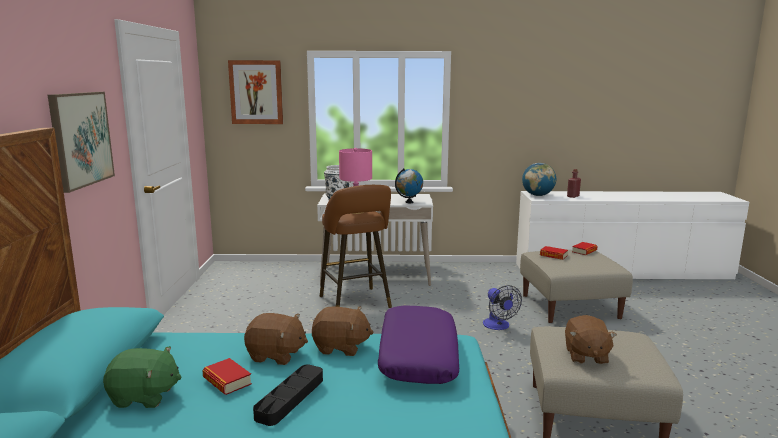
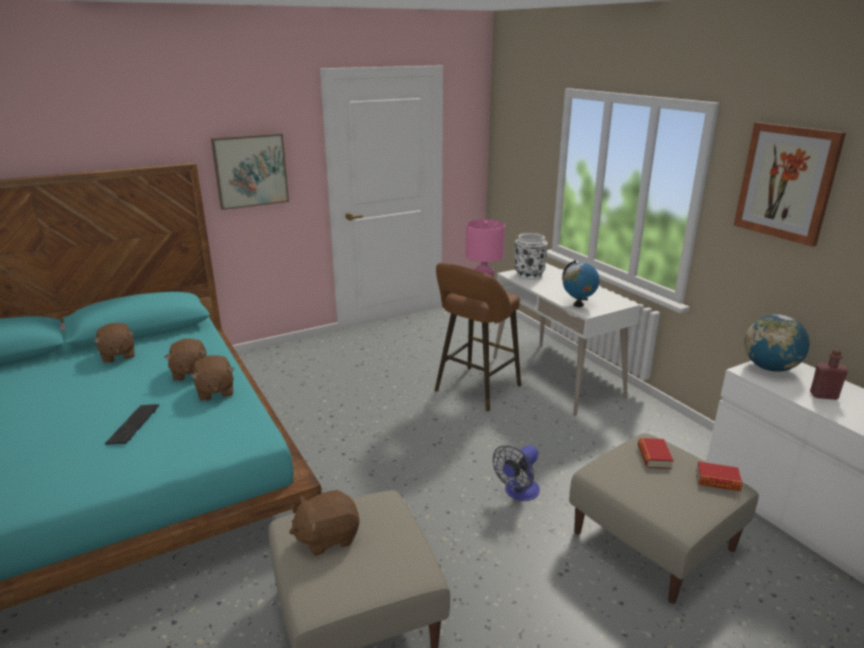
camera: 60 degrees right, 10 degrees up
green plush toy [103,346,181,408] -> brown plush toy [93,323,134,363]
book [202,358,252,395] -> none
picture [228,60,283,124] -> picture moved to [734,122,846,247]
black tray [253,364,323,426] -> none
purple pillow [378,306,459,384] -> none
none -> keyboard [105,404,159,445]

